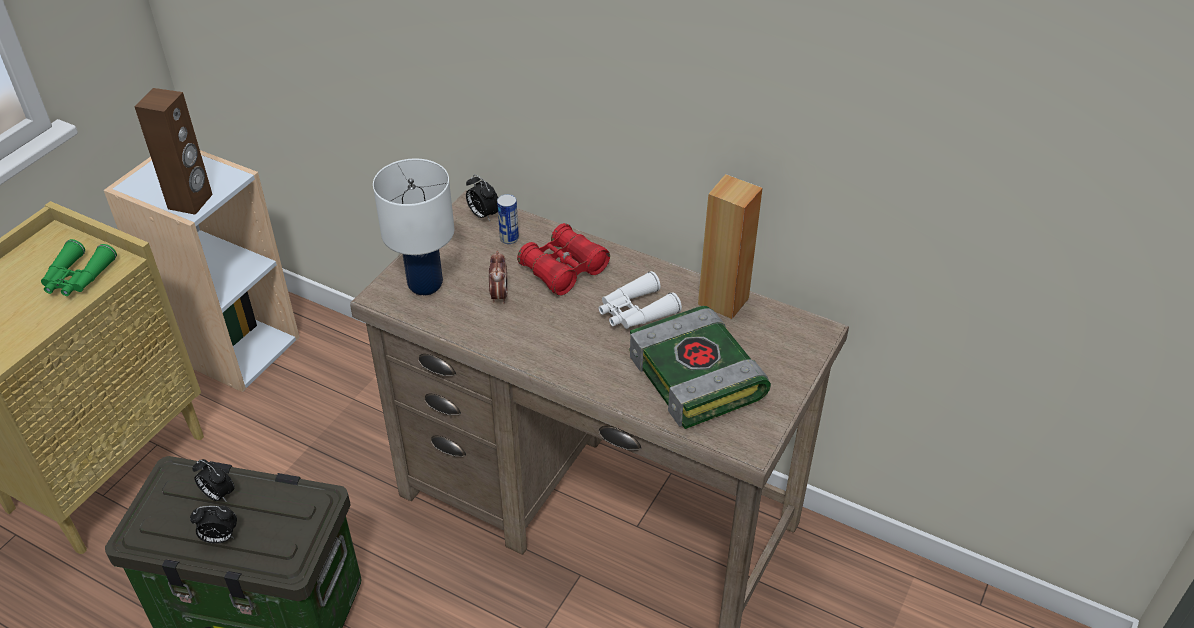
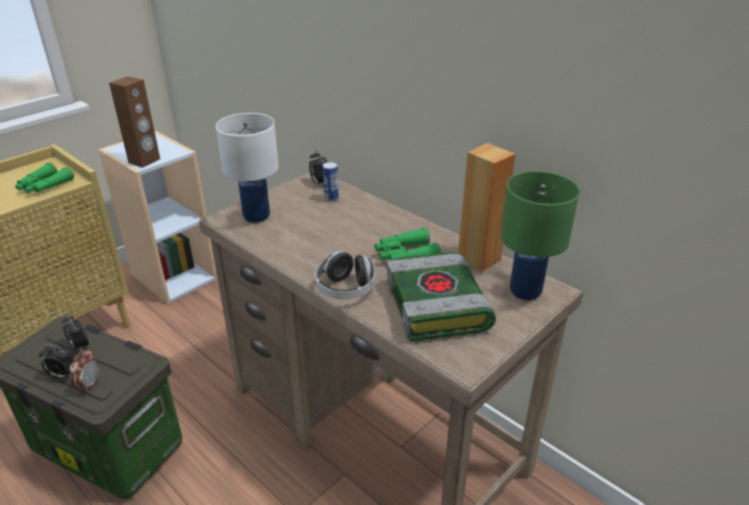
camera: 15 degrees right, 10 degrees down
alarm clock [489,251,508,304] -> alarm clock moved to [69,349,99,392]
red binoculars [517,223,610,296] -> none
white binoculars [599,271,682,329] -> green binoculars [375,227,441,260]
none -> headphones [315,251,376,300]
none -> green table lamp [500,171,580,300]

